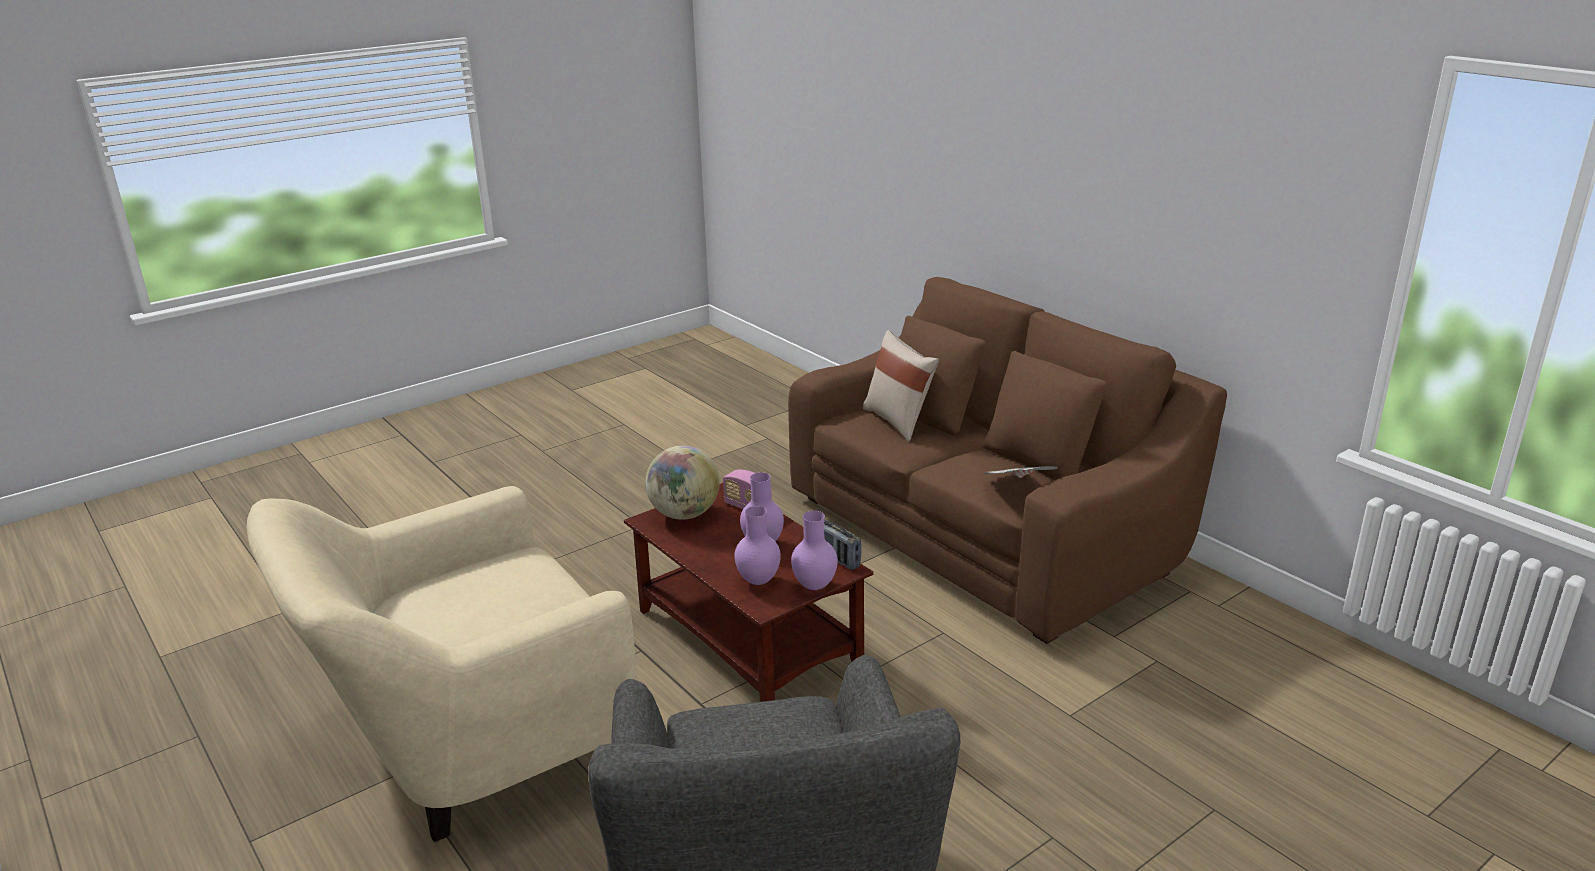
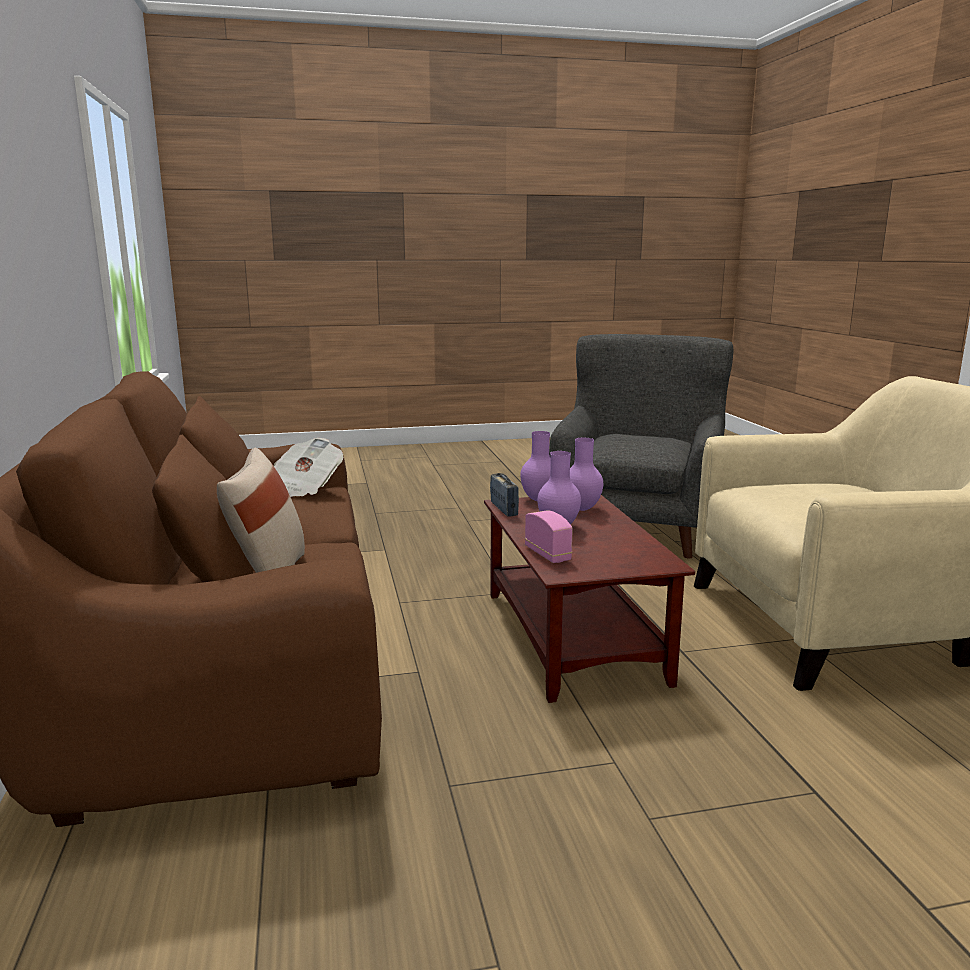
camera: 155 degrees left, 10 degrees down
globe [645,446,720,520] -> none

